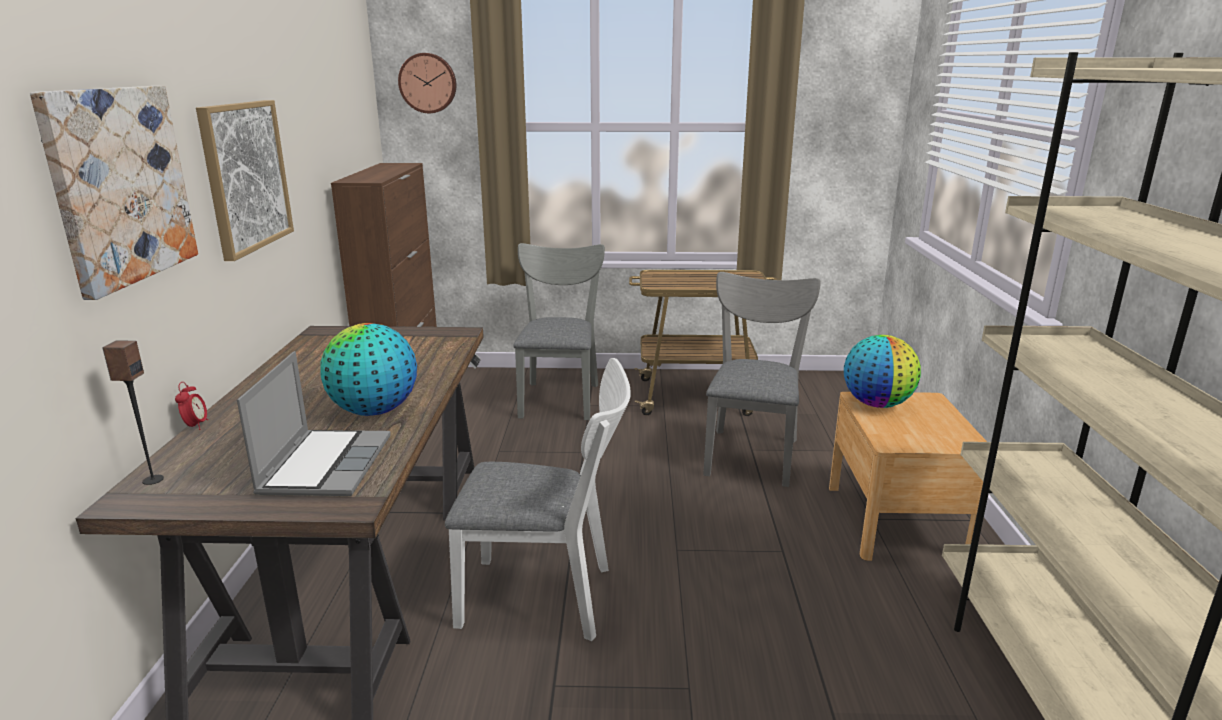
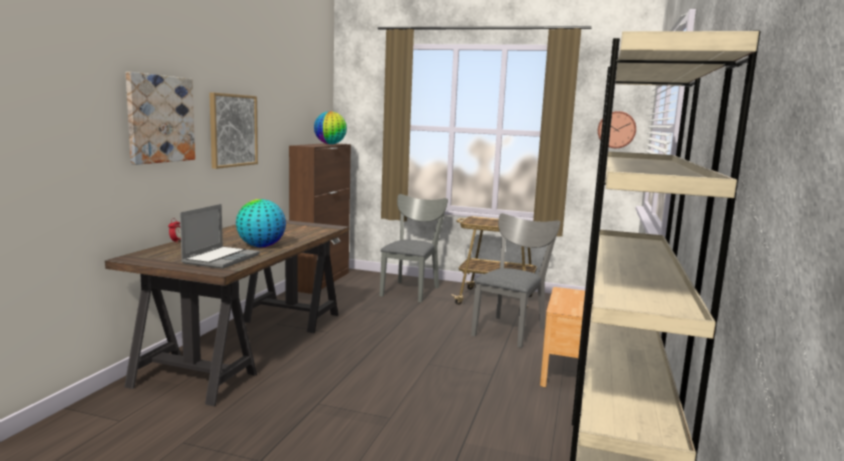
camera: 15 degrees right, 10 degrees down
speaker [102,340,164,485] -> none
wall clock [398,53,456,113] -> wall clock moved to [598,111,636,148]
white chair [445,358,631,641] -> none
globe [844,335,921,408] -> globe moved to [314,111,347,144]

